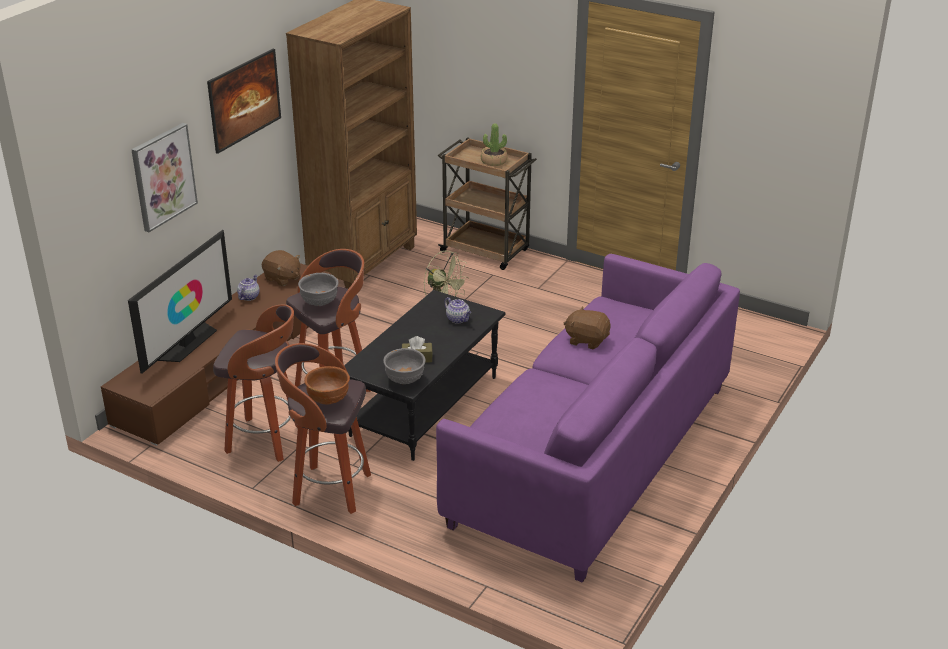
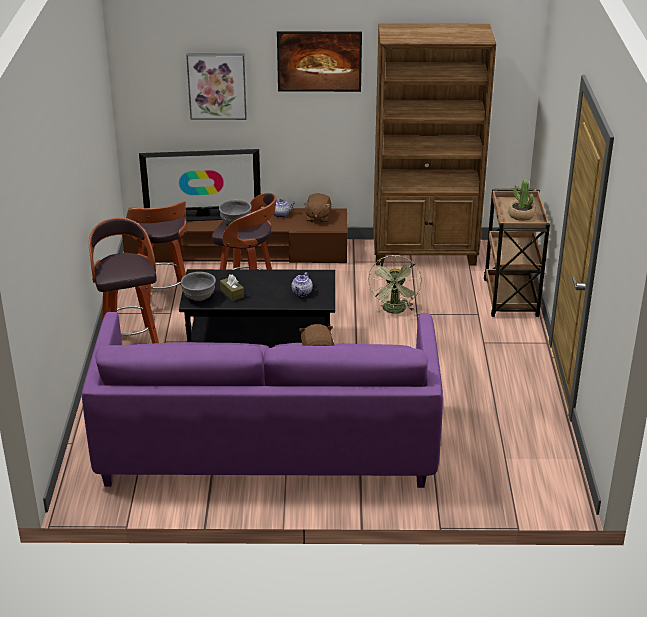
camera: 60 degrees right, 0 degrees up
brown bowl [304,366,350,405] -> none

